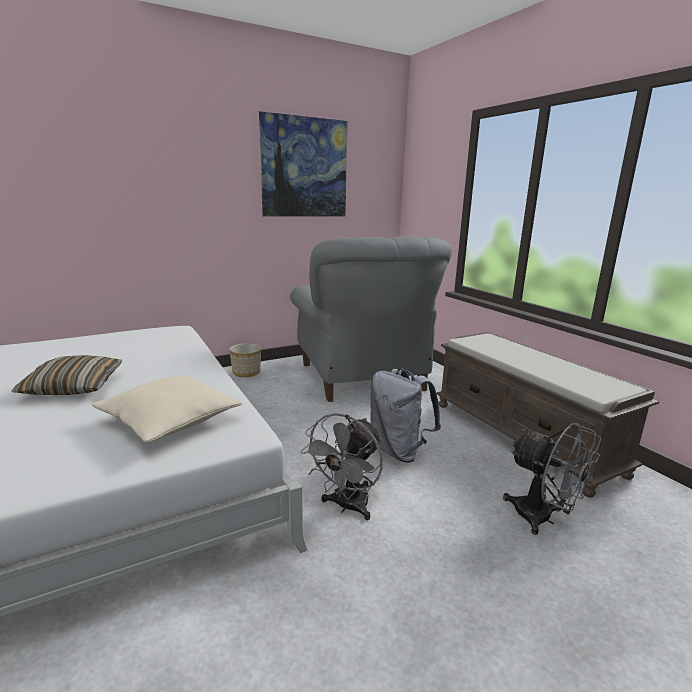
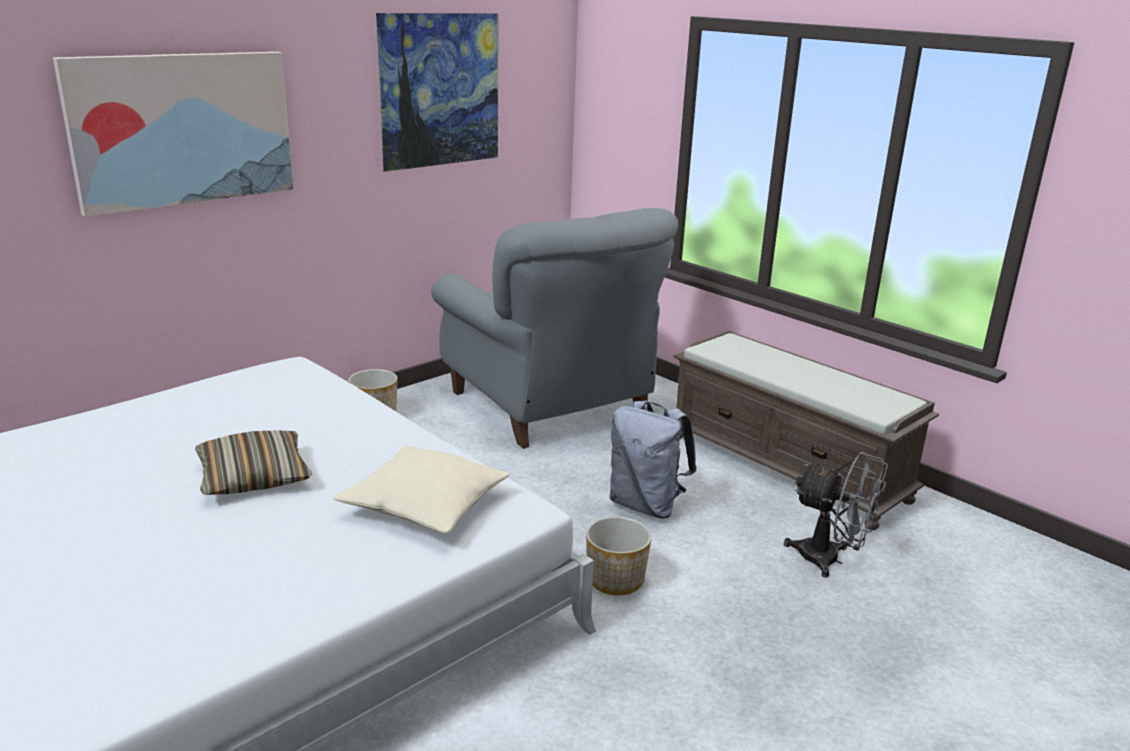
camera: 15 degrees left, 5 degrees up
grey fan [301,413,383,520] -> planter [586,516,652,596]
none -> picture [53,52,294,217]

